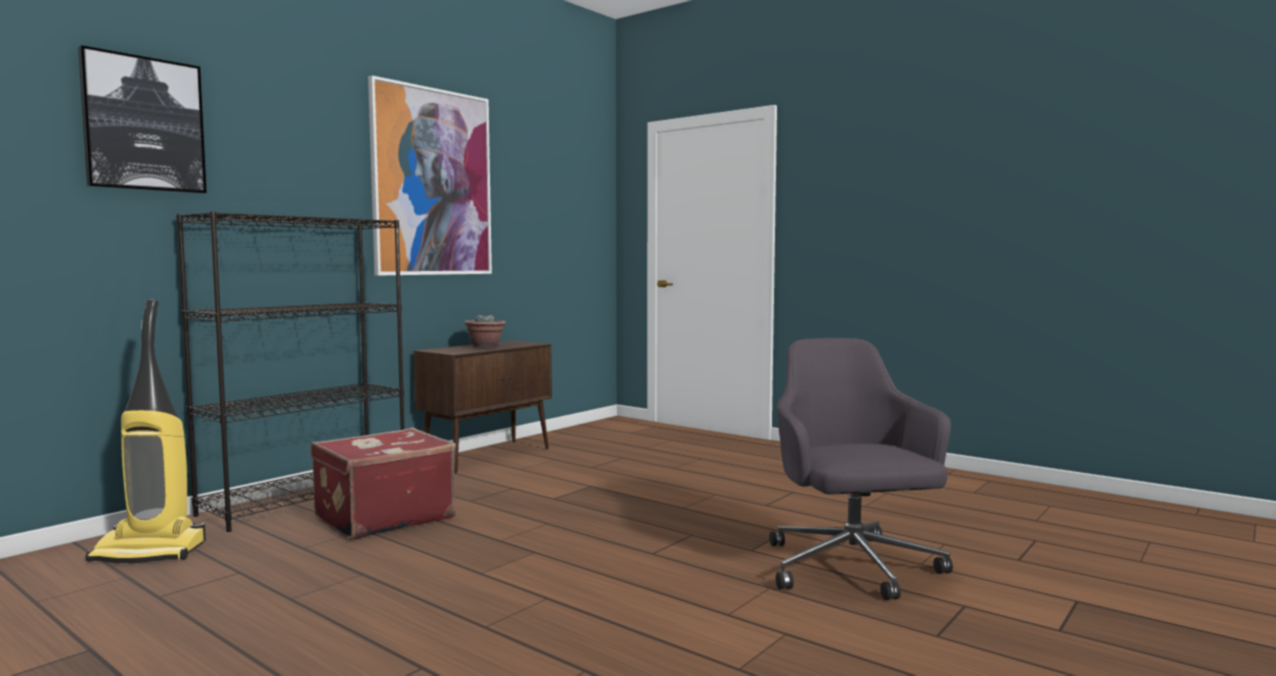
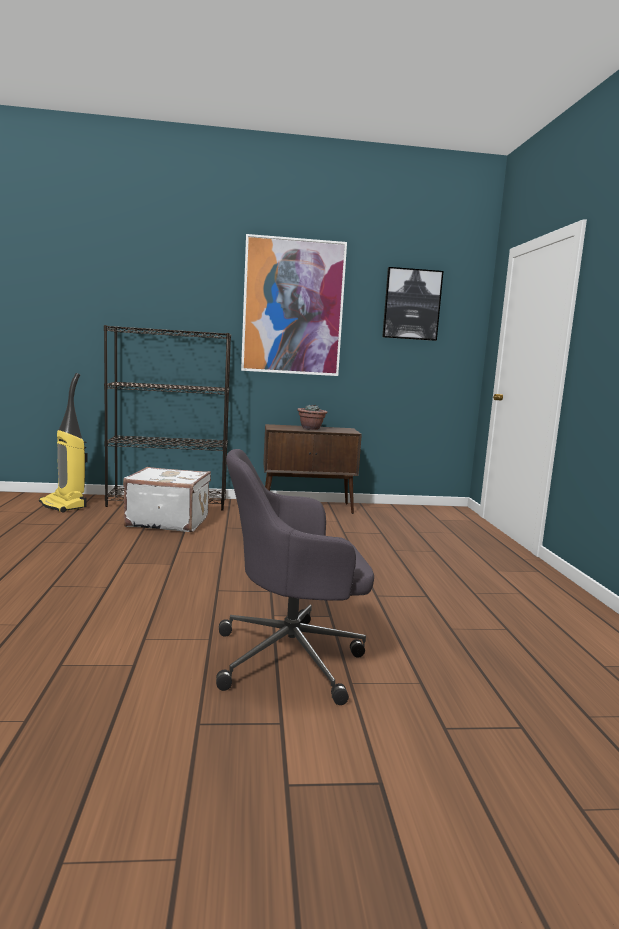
camera: 45 degrees right, 5 degrees up
picture [78,45,207,193] -> picture moved to [382,267,443,341]
red suitcase [311,428,456,541] -> white suitcase [123,467,211,532]
grey office chair [769,338,953,600] -> grey office chair turned 135 degrees counterclockwise [216,449,374,705]

